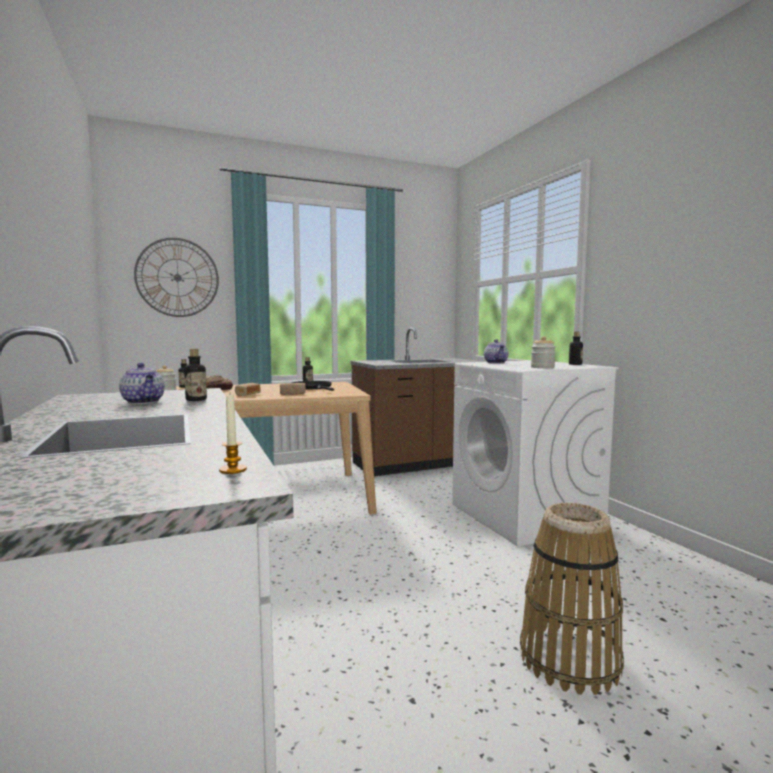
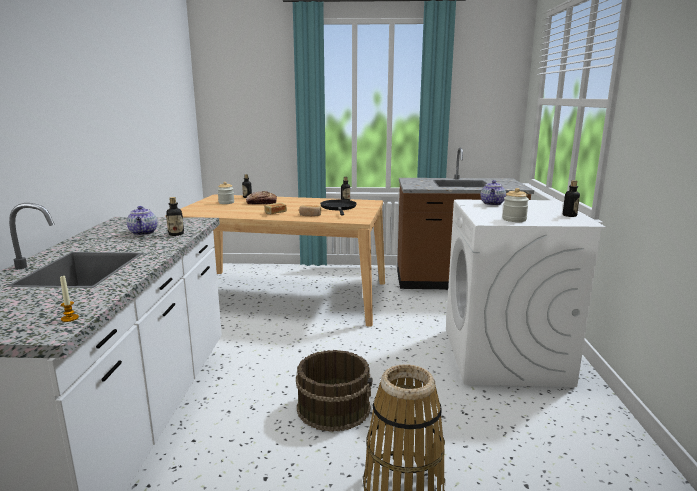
camera: 25 degrees right, 10 degrees up
wall clock [134,238,219,317] -> none
none -> brown bucket [296,350,373,432]

